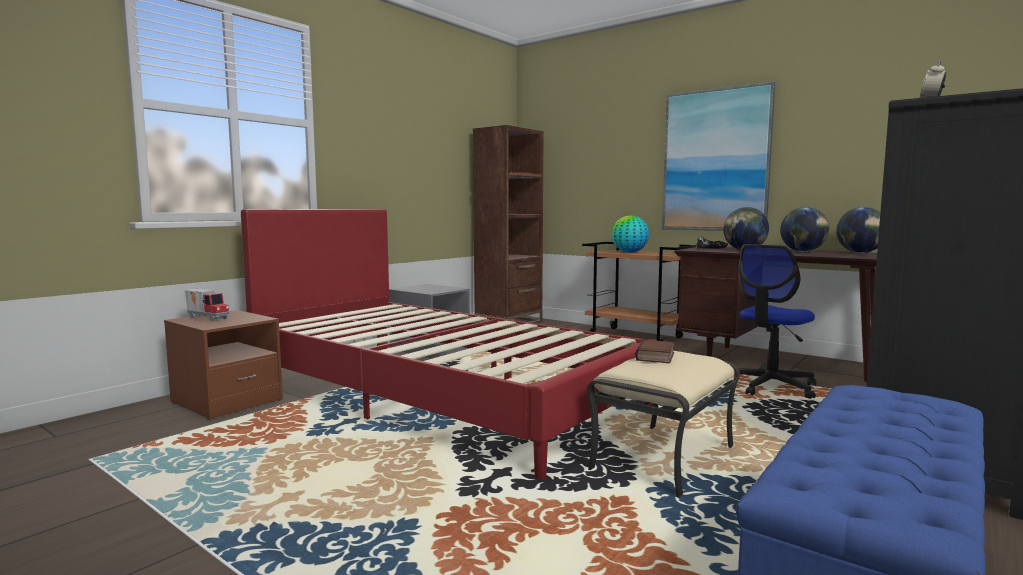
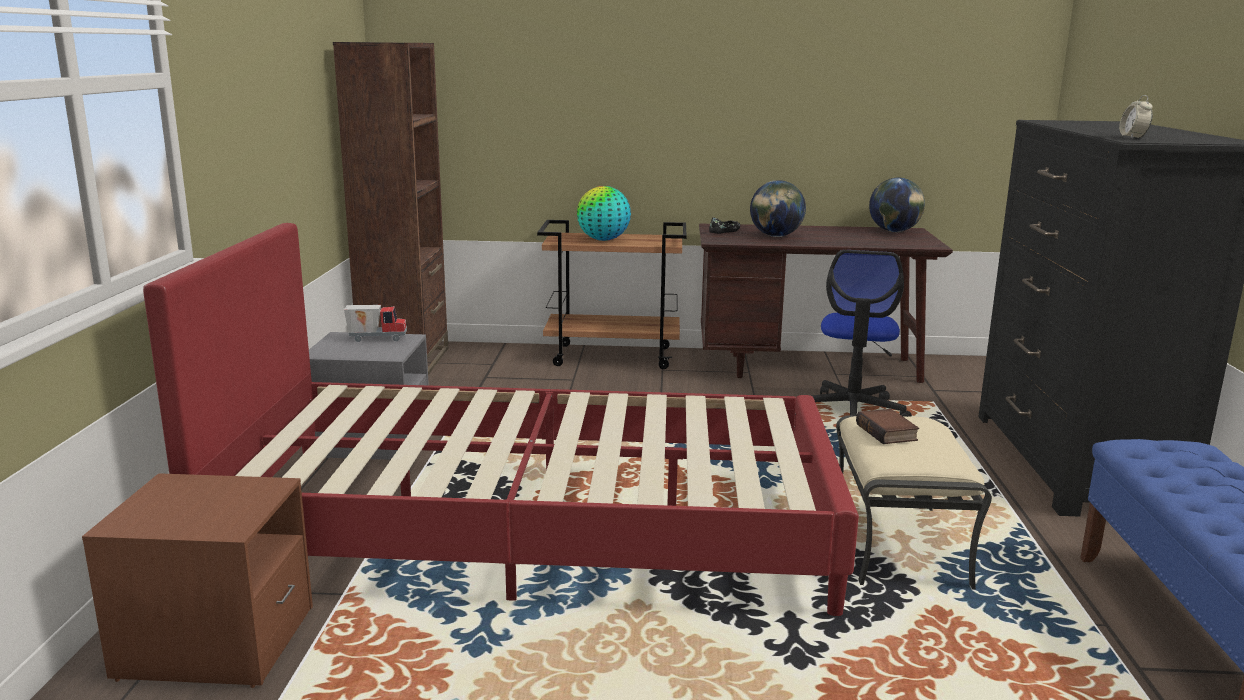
camera: 35 degrees left, 10 degrees up
toy truck [185,289,230,321] -> toy truck moved to [344,305,407,342]
picture [662,81,775,231] -> none
globe [780,207,829,252] -> none

